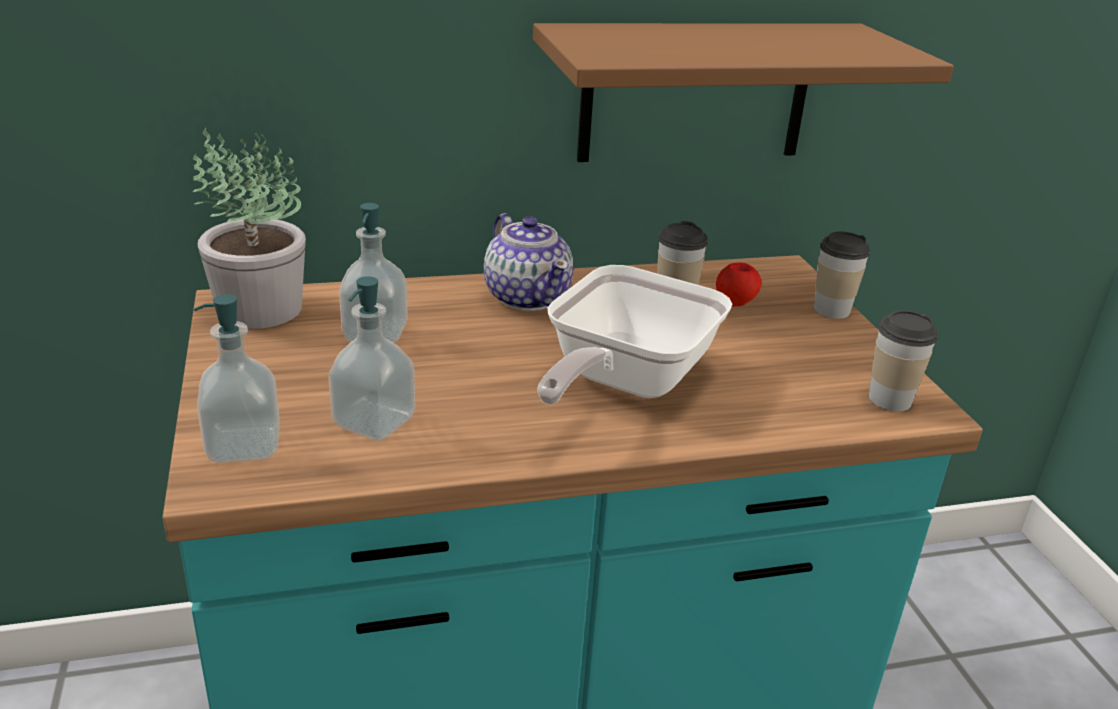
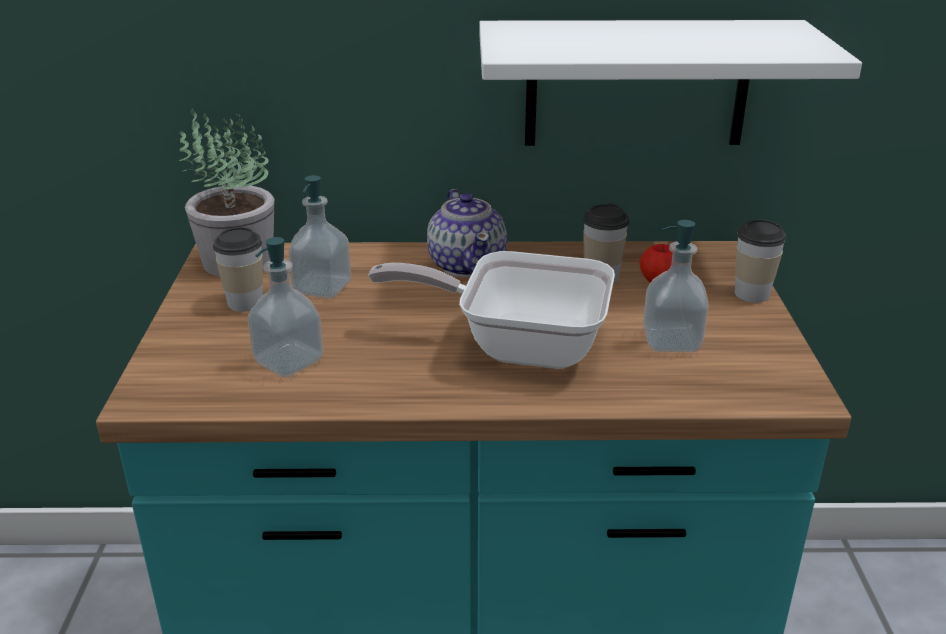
camera: 15 degrees right, 0 degrees up
soap dispenser [194,294,280,463] -> soap dispenser moved to [643,220,709,352]
brown shelf [533,23,954,162] -> white shelf [479,20,862,146]
frying pan [537,265,733,405] -> frying pan turned 60 degrees clockwise [368,251,615,369]
cup [869,310,938,411] -> cup moved to [213,227,263,312]

